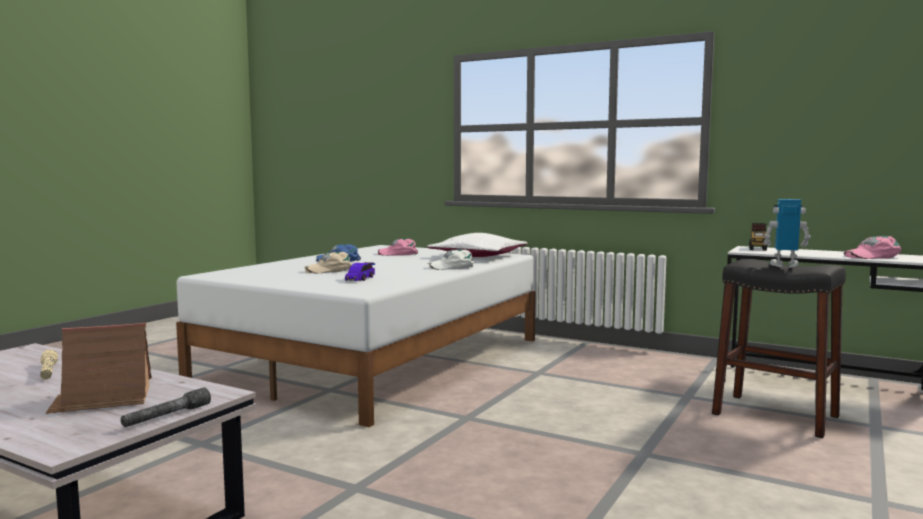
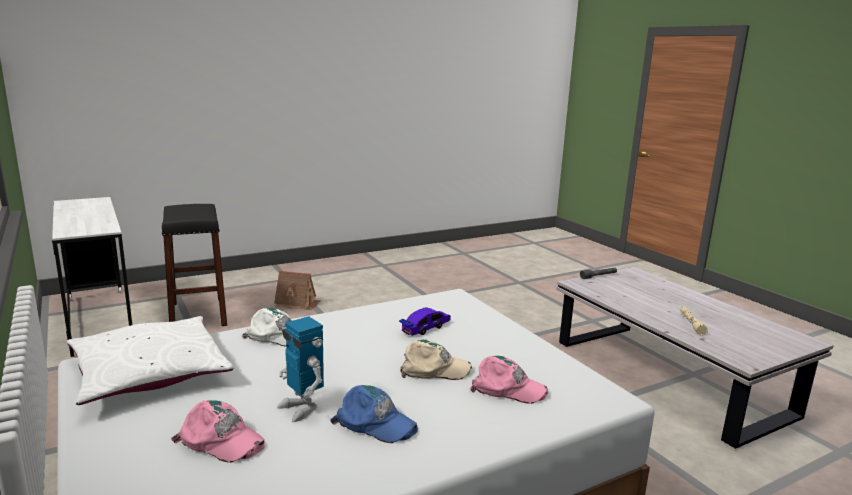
camera: 150 degrees left, 10 degrees up
toy house [45,323,152,414] -> toy house moved to [274,270,321,310]
toy truck [749,223,767,251] -> none
toy robot [763,199,811,268] -> toy robot moved to [277,316,324,422]
pink cap [843,236,901,259] -> pink cap moved to [470,356,548,404]

